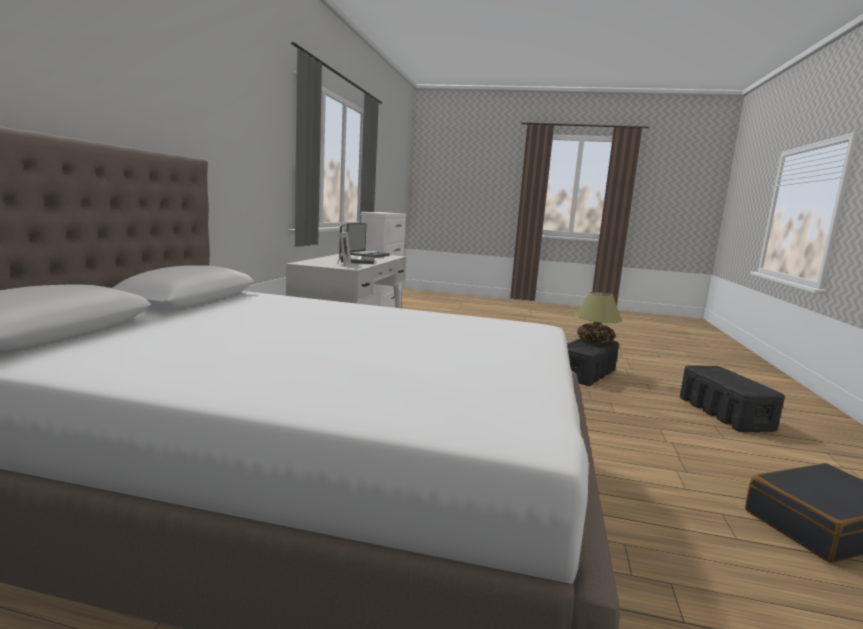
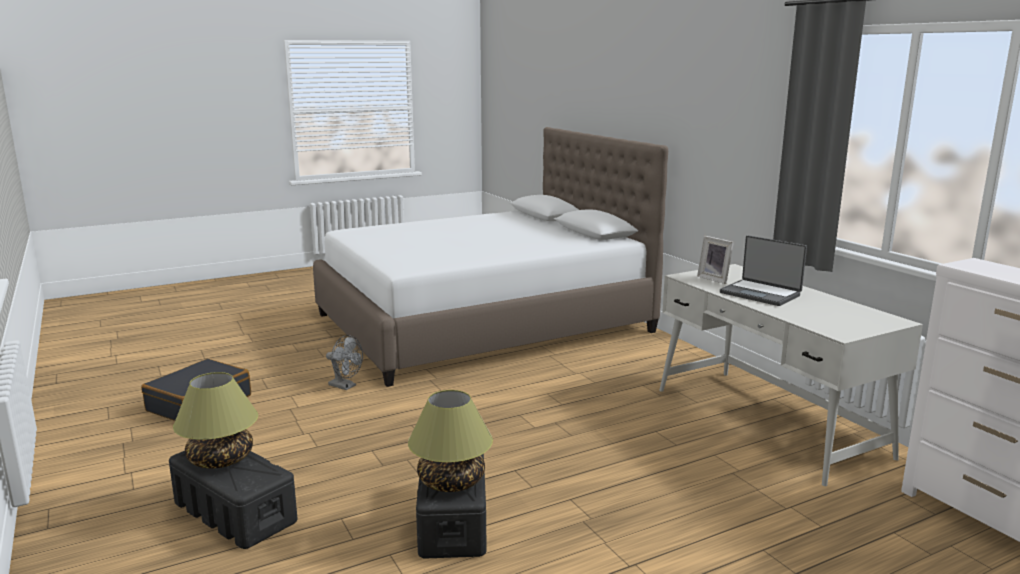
camera: 140 degrees right, 5 degrees up
laptop [346,223,390,258] -> none
none -> table lamp [173,372,258,469]
none -> grey fan [326,335,363,390]

